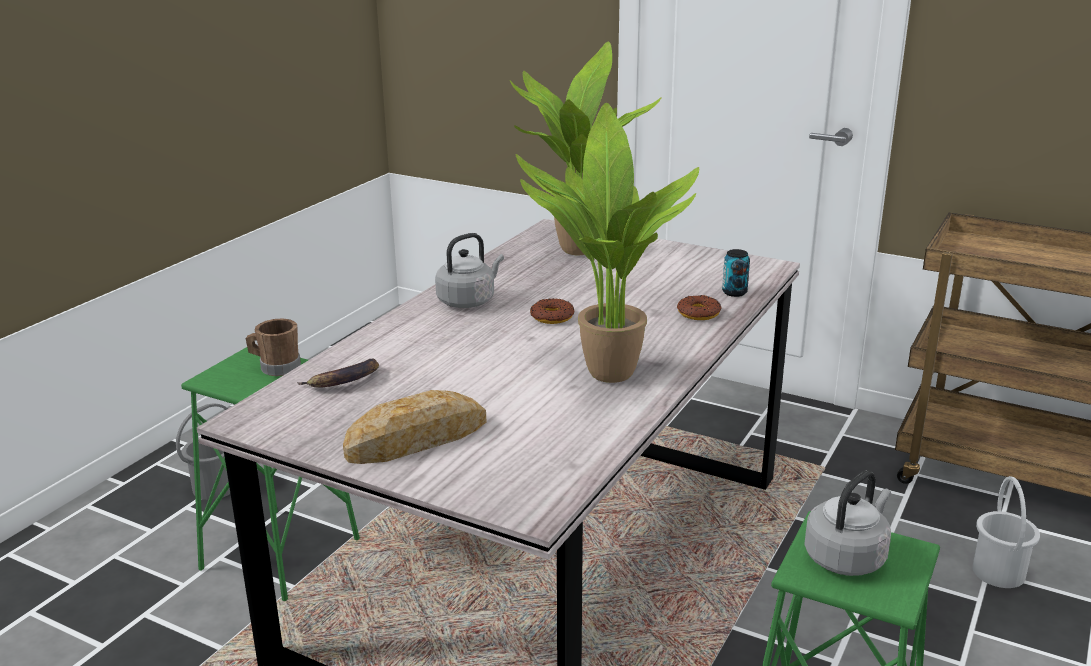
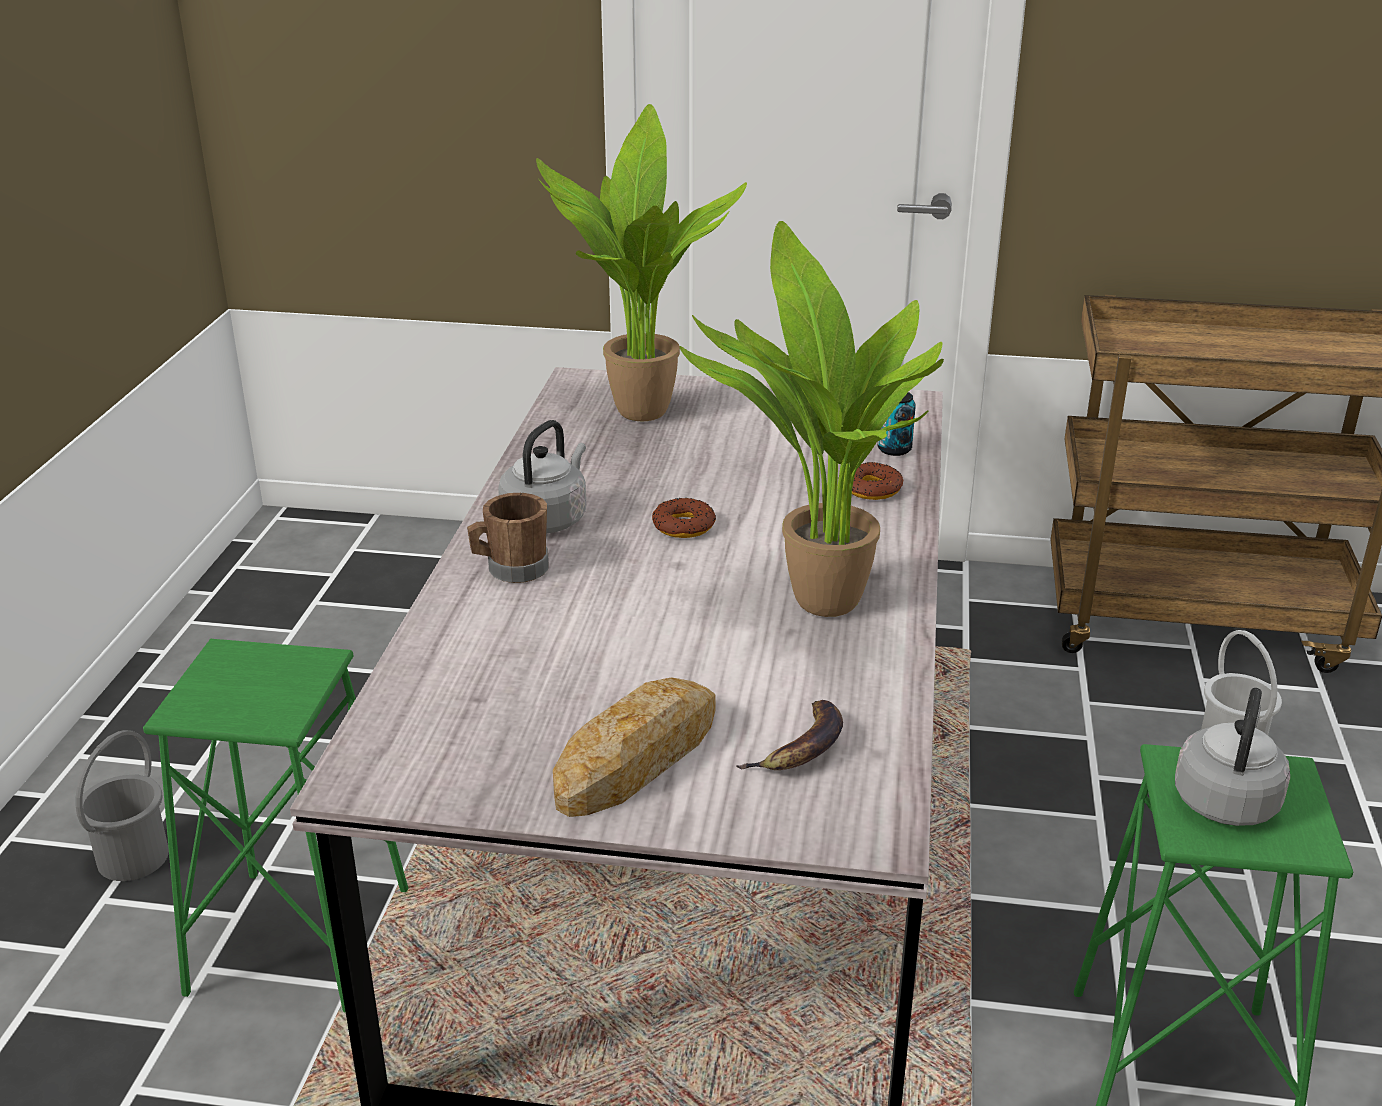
camera: 20 degrees left, 5 degrees up
brown mug [245,319,301,376] -> brown mug moved to [467,493,549,583]
banana [297,358,379,387] -> banana moved to [736,700,843,770]

